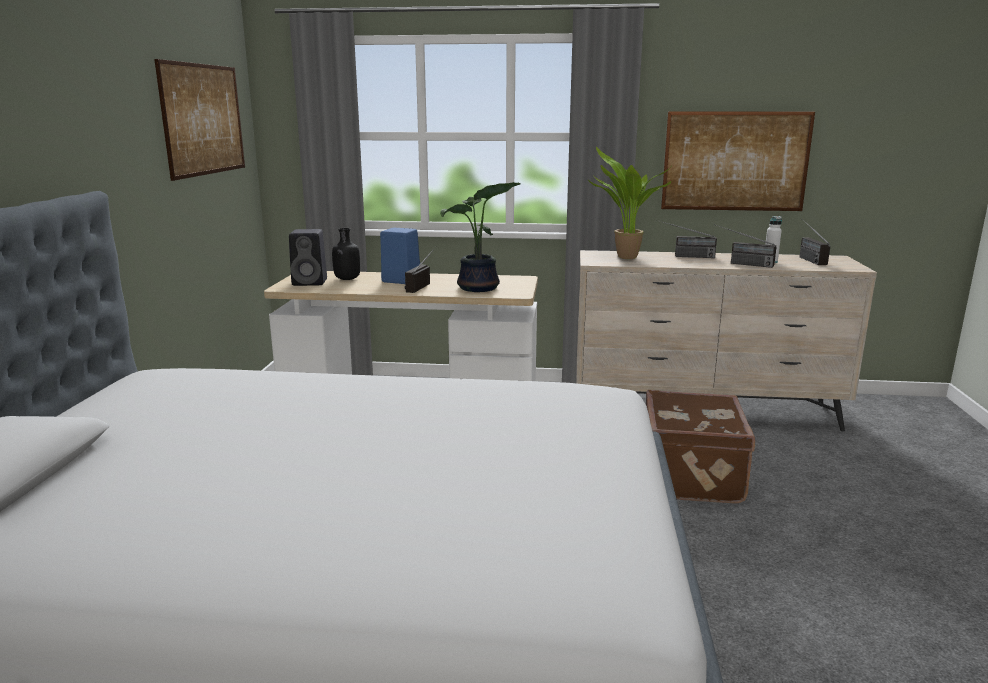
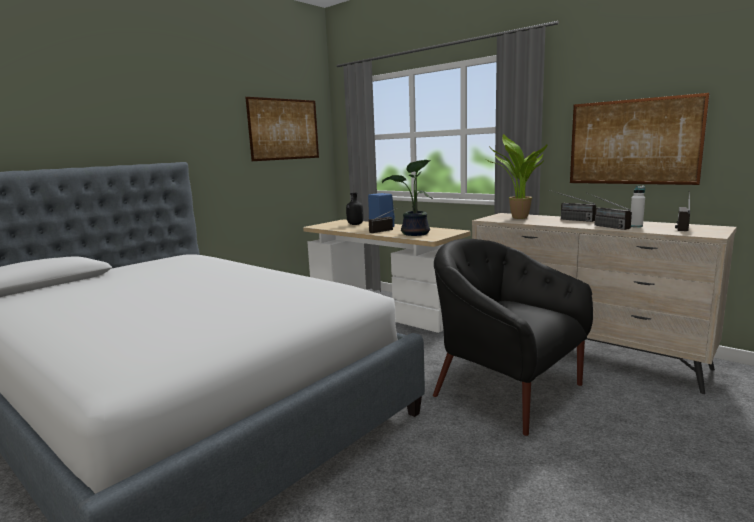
camera: 35 degrees right, 5 degrees down
black speaker [289,229,327,286] -> none
brown suitcase [646,390,756,504] -> black armchair [433,239,593,436]

